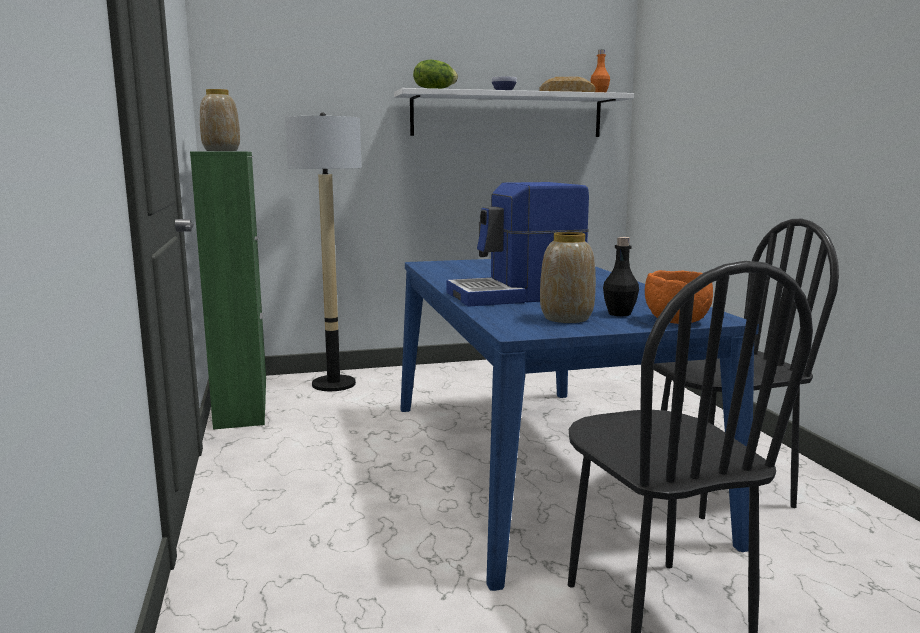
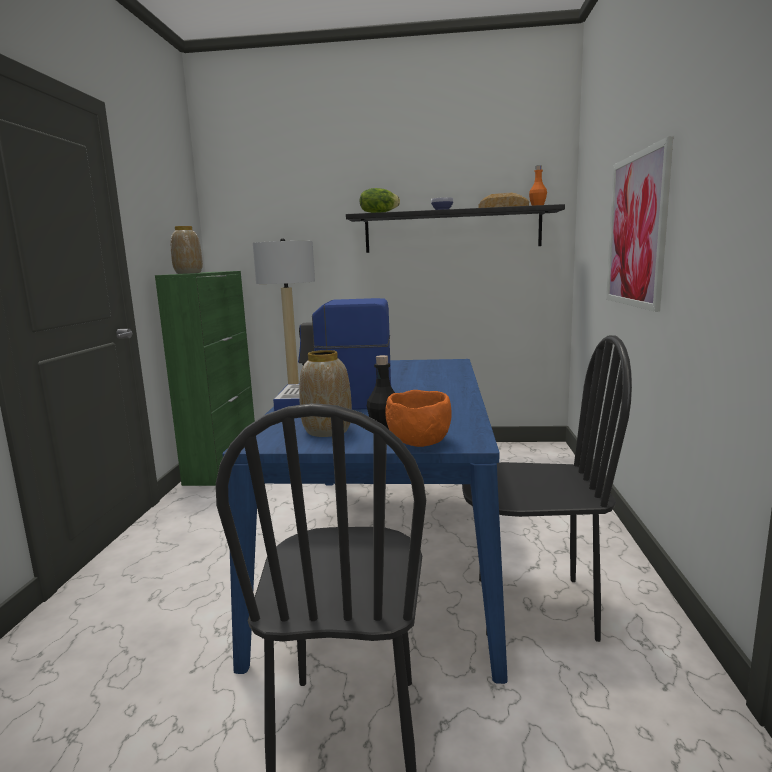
camera: 20 degrees right, 0 degrees up
white shelf [394,88,634,137] -> black shelf [346,204,565,253]
none -> picture [606,136,673,312]

